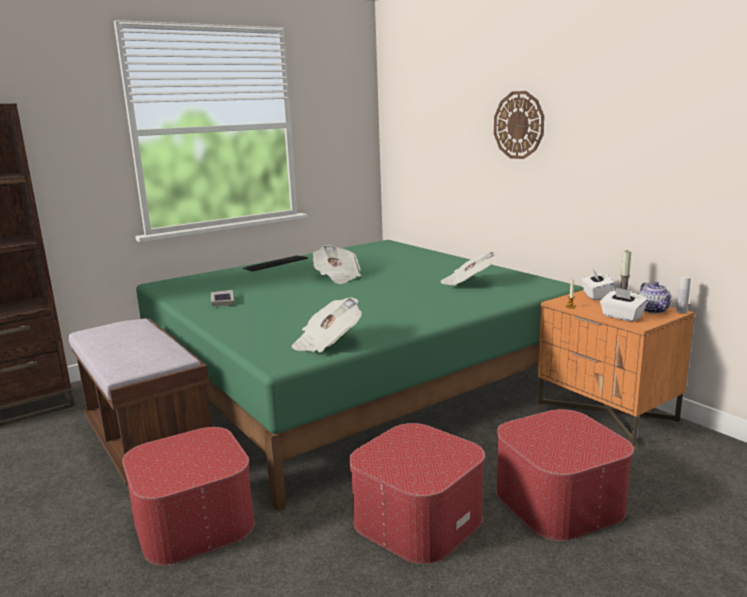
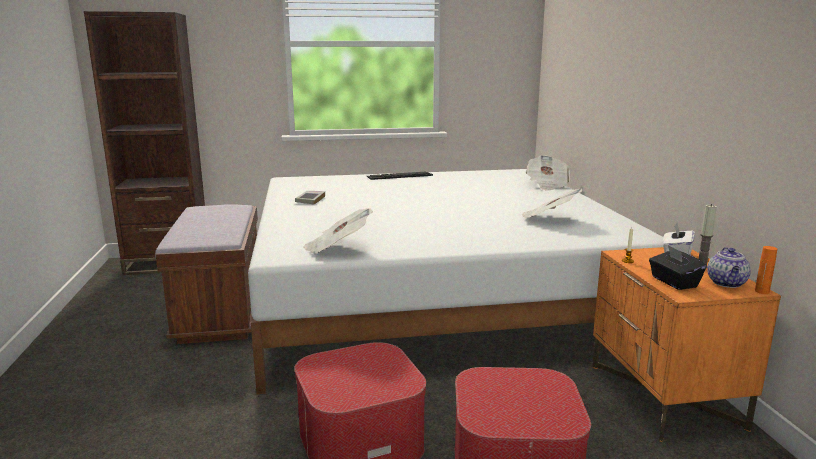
camera: 25 degrees right, 0 degrees up
ottoman [122,427,255,565] -> none
green bed [136,240,584,512] -> white bed [248,169,663,394]
newspaper [313,245,361,284] -> newspaper moved to [526,155,570,191]
wall clock [494,91,544,159] -> none
white tissue box [600,287,648,322] -> black tissue box [649,245,706,290]
white bottle [676,276,691,314] -> orange bottle [755,246,777,294]

